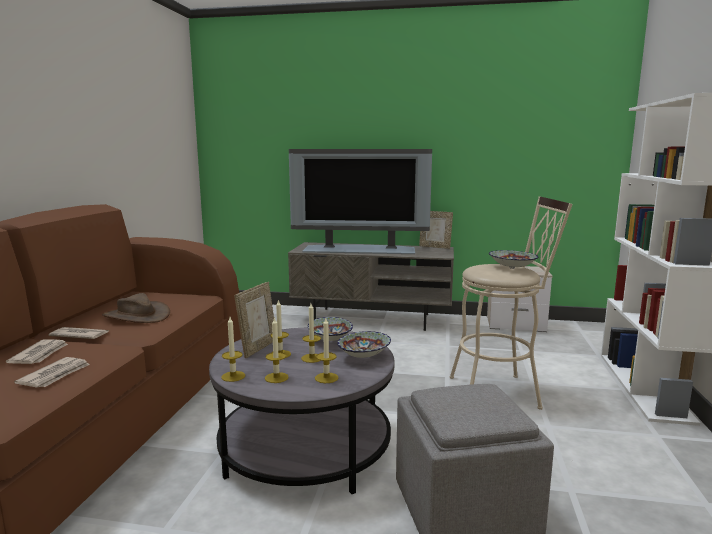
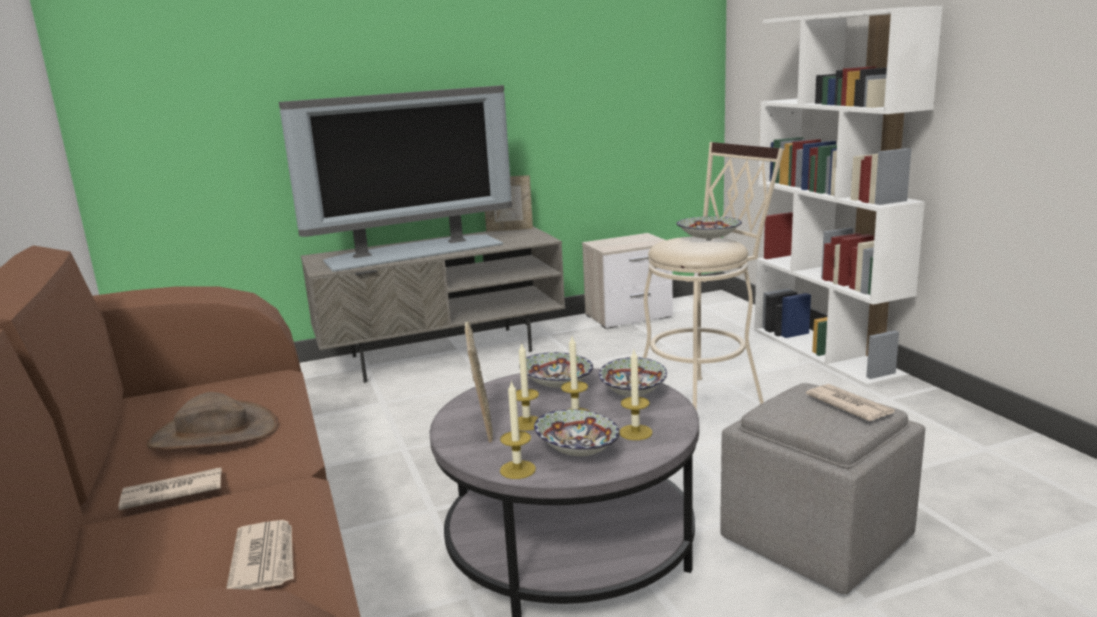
camera: 30 degrees left, 5 degrees up
newspaper [6,339,68,364] -> newspaper moved to [806,384,895,421]
candle [265,317,289,383] -> bowl [534,409,620,456]

